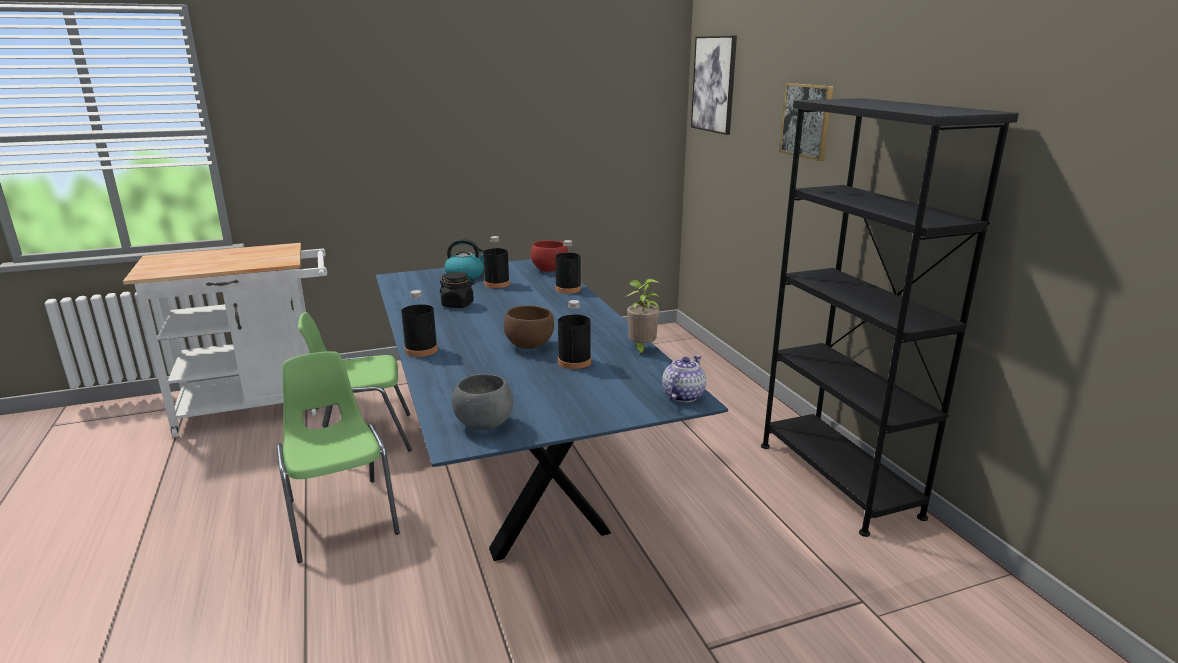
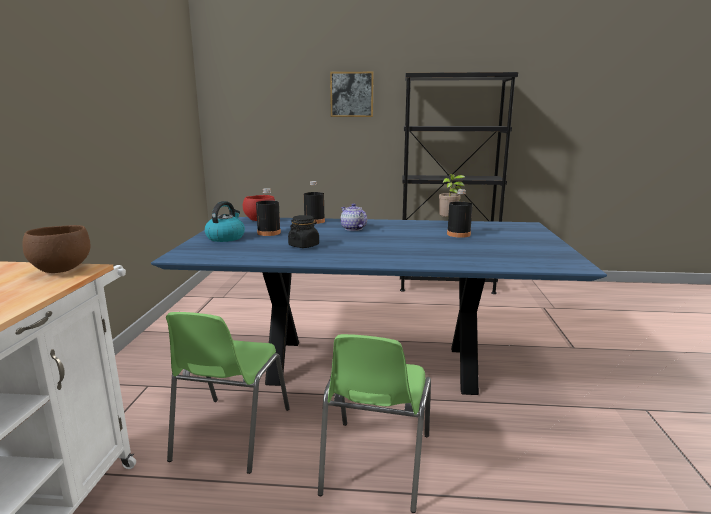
camera: 65 degrees left, 5 degrees down
green chair [277,352,400,563] -> green chair turned 75 degrees counterclockwise [318,334,431,513]
black bottle [401,290,438,357] -> none
grey bowl [452,374,513,430] -> none
brown bowl [504,306,554,349] -> brown bowl moved to [22,225,91,273]
teapot [662,355,706,403] -> teapot moved to [341,203,367,231]
picture [691,36,737,135] -> none

